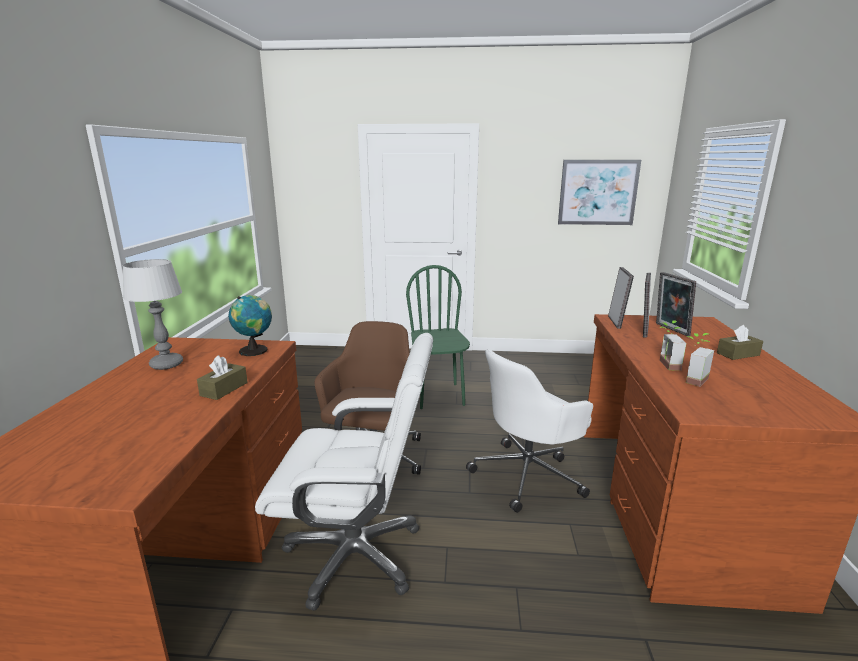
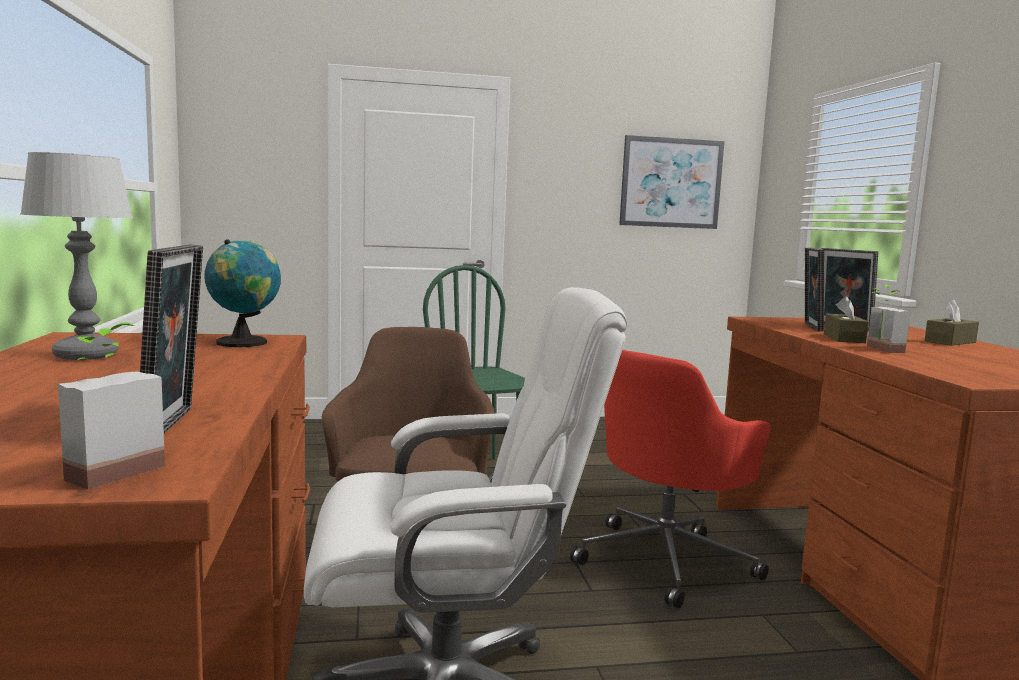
camera: 15 degrees left, 10 degrees down
brown tissue box [197,355,248,400] -> brown tissue box moved to [824,296,869,343]
white office chair [466,349,593,513] -> red office chair [570,350,771,608]
picture frame [608,267,634,329] -> picture frame moved to [140,244,203,433]
potted plant [686,333,714,387] -> potted plant moved to [58,322,165,489]

